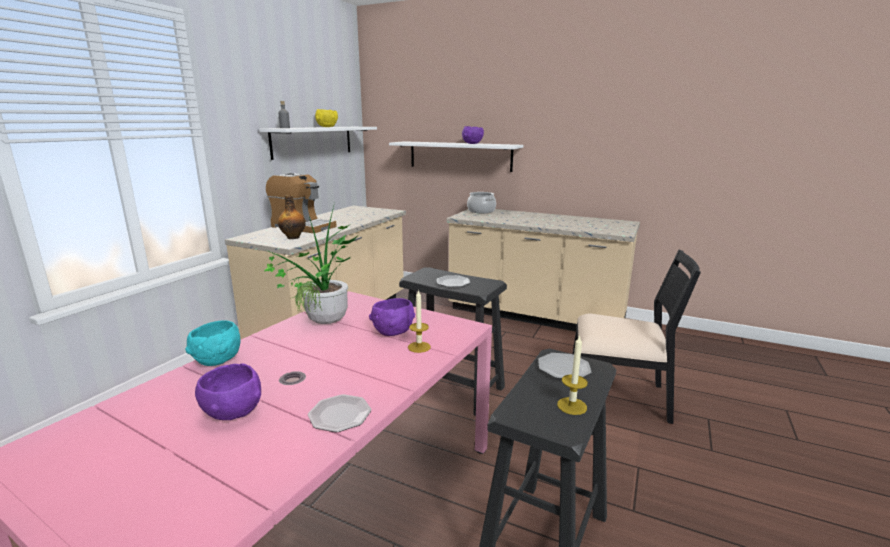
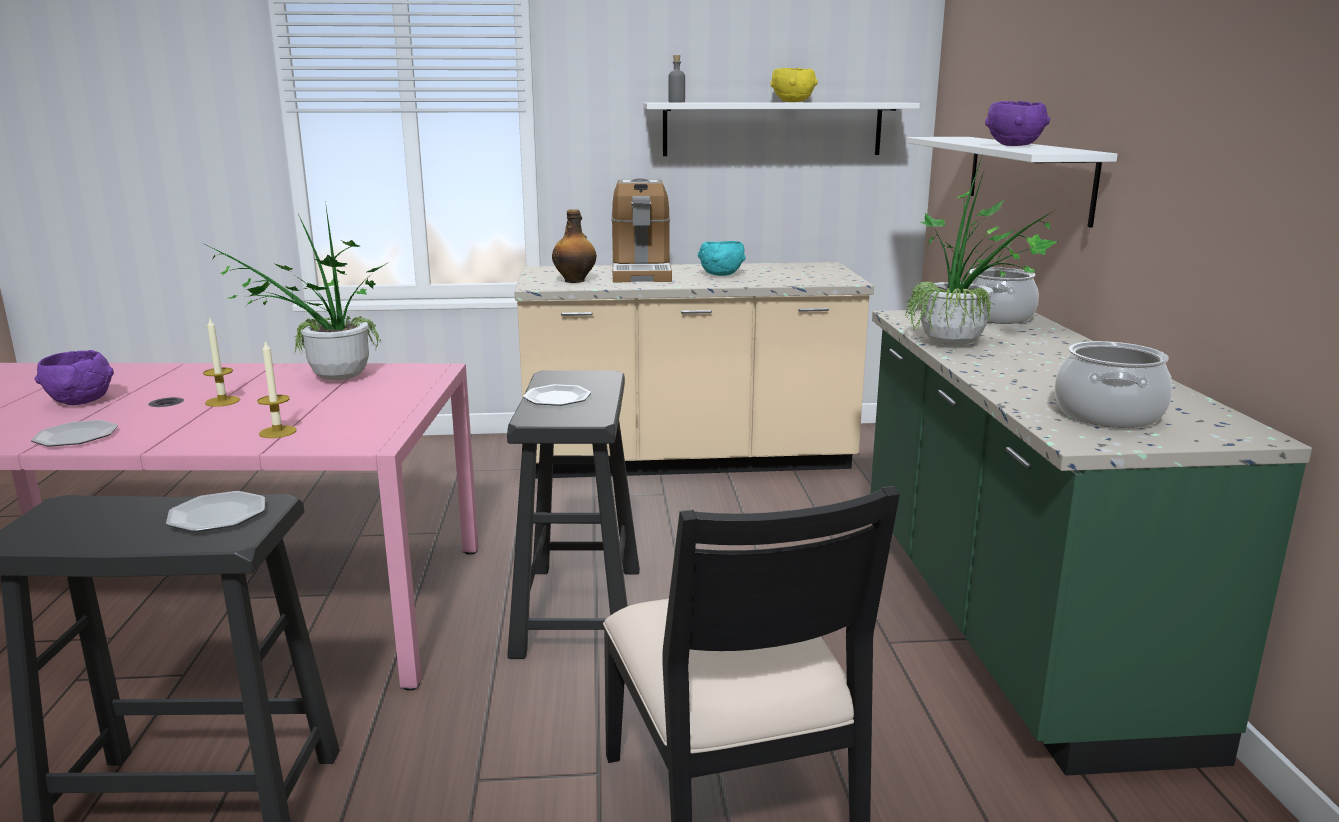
camera: 60 degrees right, 0 degrees up
turquoise bowl [185,320,240,366] -> turquoise bowl moved to [698,241,746,276]
purple bowl [369,298,415,336] -> none
beige counter [446,209,640,331] -> green counter [871,310,1312,776]
candle [557,335,588,415] -> candle moved to [203,319,240,407]
none -> potted plant [905,157,1058,346]
none -> cooking pot [1055,341,1172,428]

